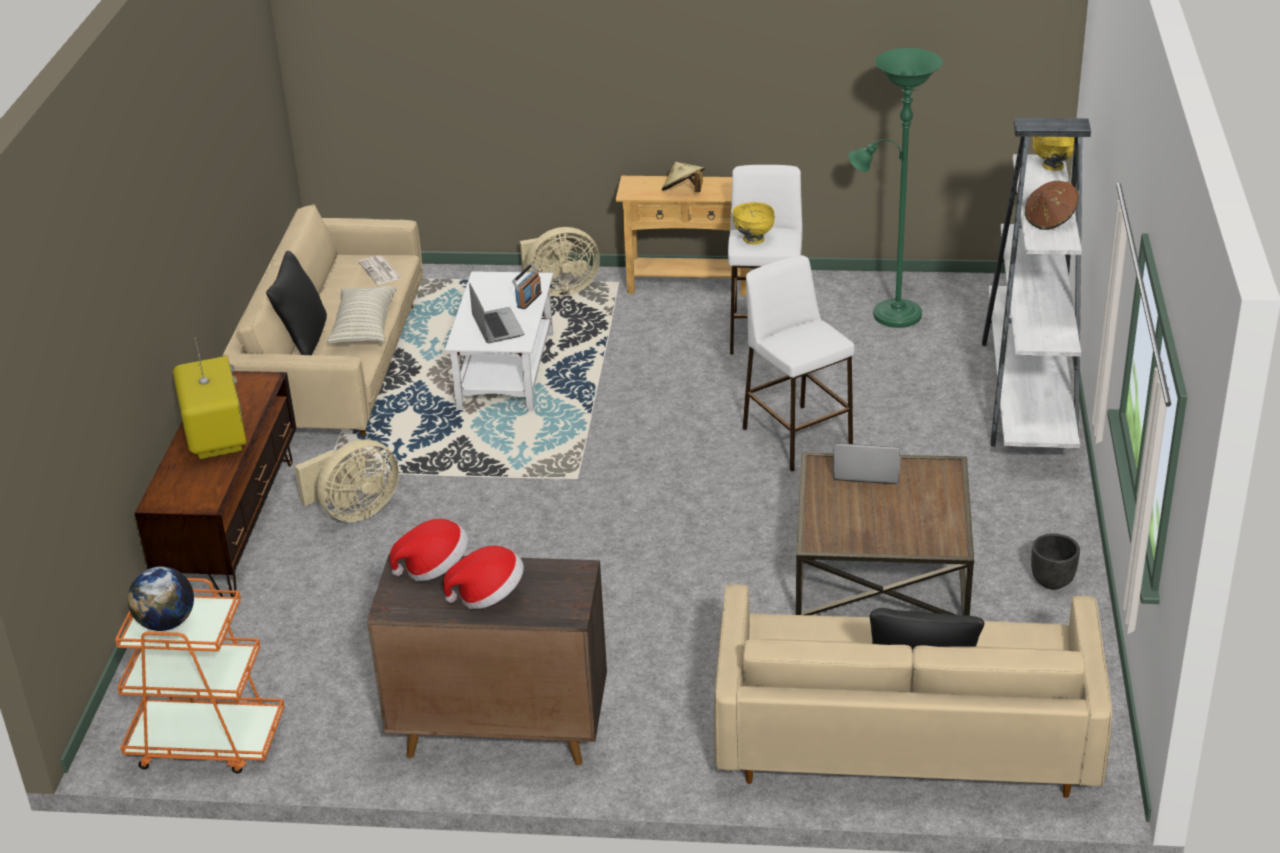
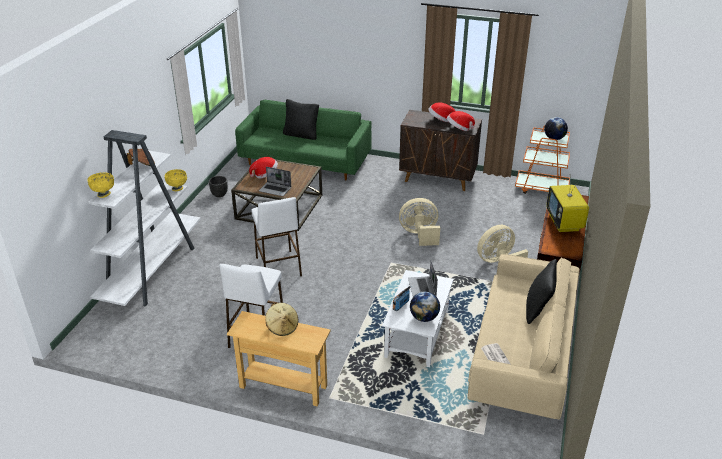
camera: 170 degrees left, 0 degrees up
pillow [327,286,397,343] -> none
beige fan [520,227,600,297] -> beige fan moved to [399,198,440,246]
beige sofa [714,584,1113,798] -> green sofa [235,100,371,181]
yellow bowl [733,202,775,245] -> yellow bowl moved to [165,169,187,191]
green floor lamp [848,48,943,328] -> none
none -> hat [249,157,278,178]
none -> globe [410,291,440,322]

